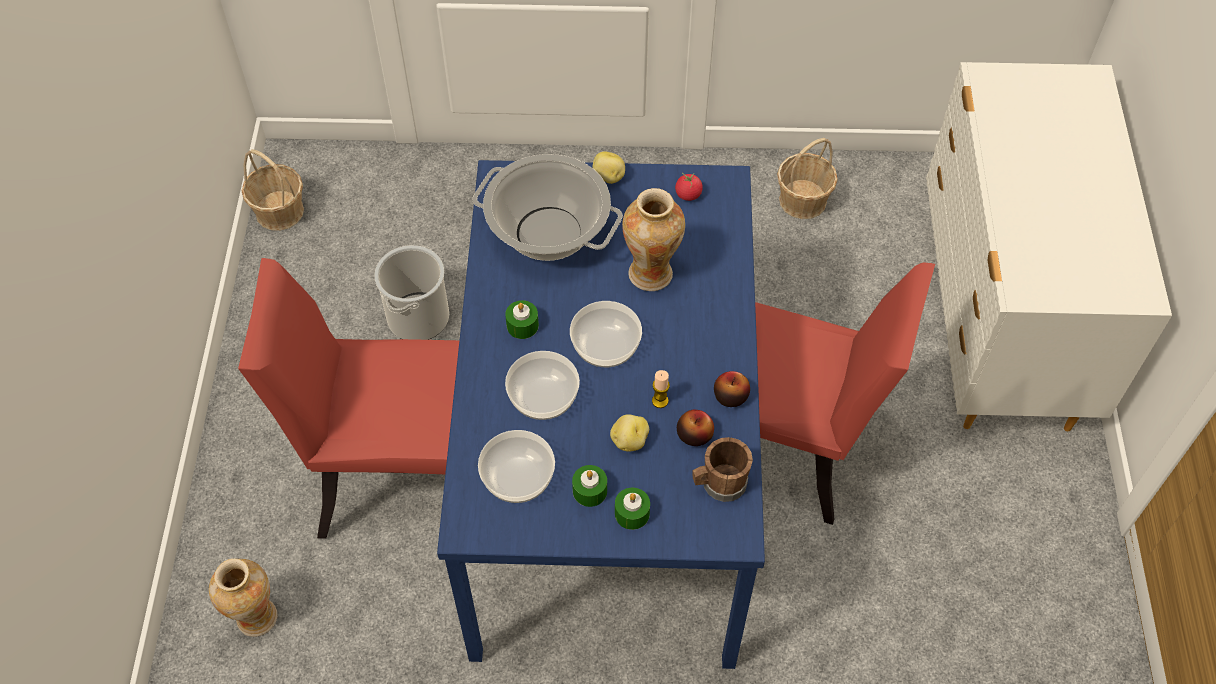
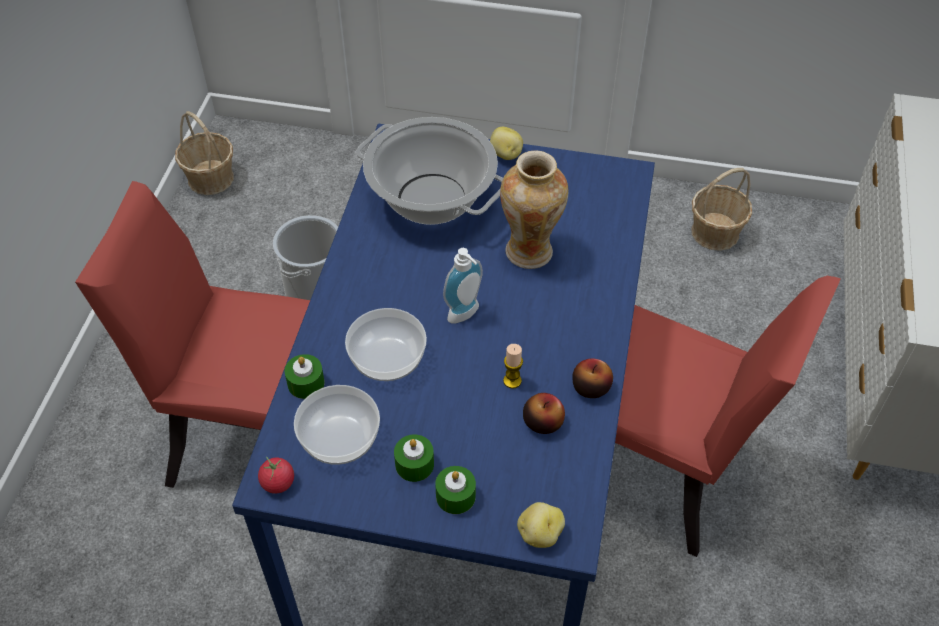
camera: 10 degrees right, 5 degrees down
vase [209,559,278,637] -> none
green candle [505,300,539,339] -> green candle moved to [285,354,325,399]
bowl [570,301,642,367] -> soap dispenser [443,248,483,324]
potato [610,414,649,452] -> potato moved to [517,502,565,548]
tomato [675,173,703,201] -> tomato moved to [258,457,294,494]
brown mug [693,437,753,502] -> none

